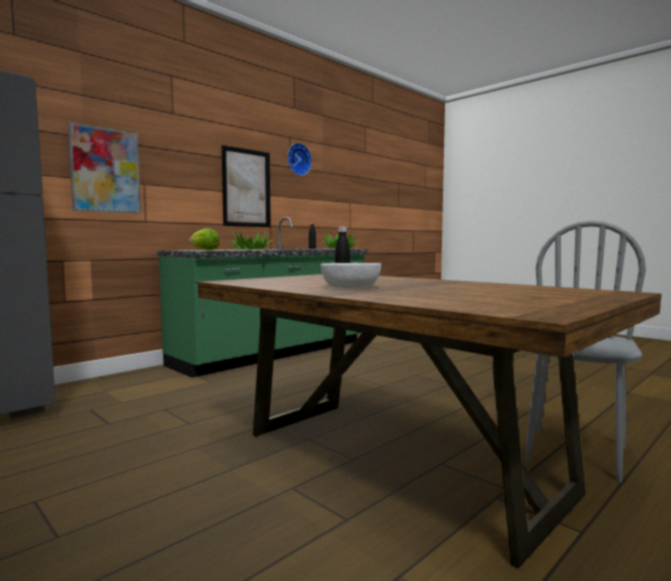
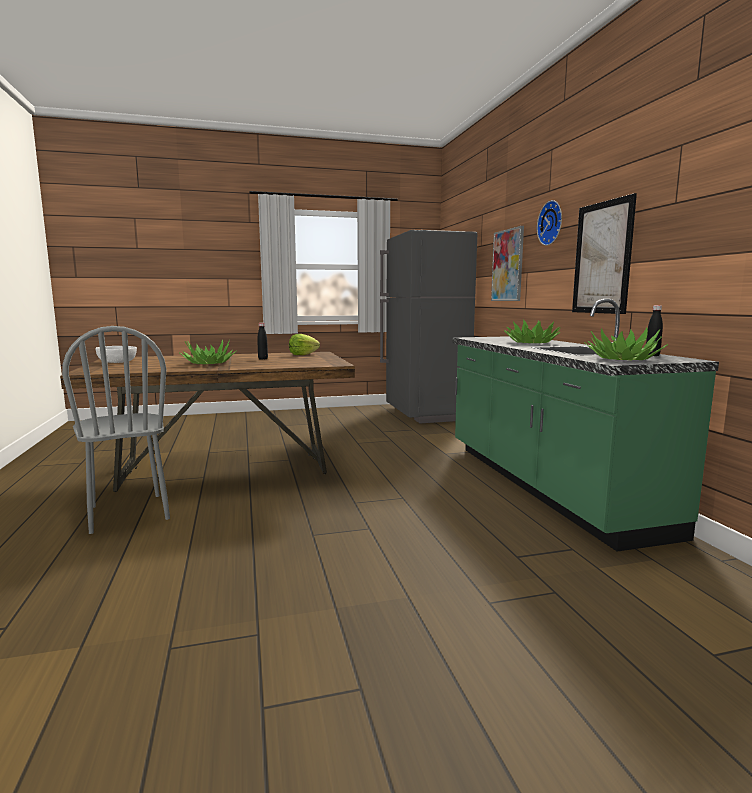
camera: 120 degrees right, 5 degrees up
lettuce [188,228,220,250] -> lettuce moved to [289,334,320,355]
wall clock [287,143,312,176] -> wall clock moved to [537,200,562,246]
white bowl [321,263,381,288] -> white bowl moved to [95,346,137,363]
none -> potted plant [180,340,236,364]

